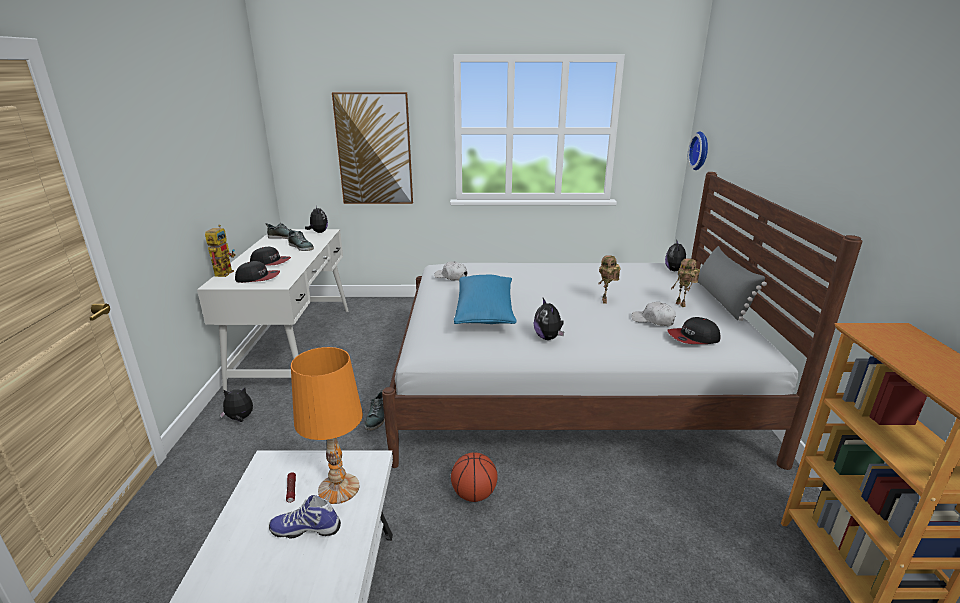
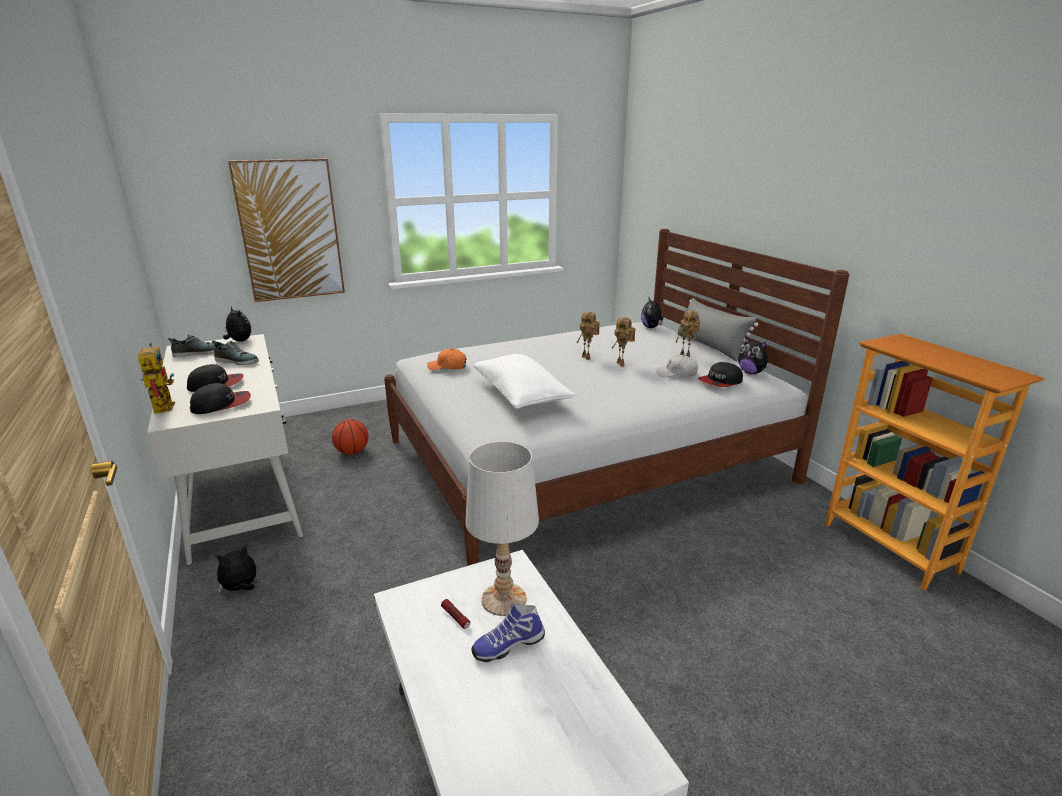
camera: 25 degrees left, 0 degrees up
orange table lamp [291,347,363,504] -> white table lamp [465,441,539,616]
shoe [365,389,385,431] -> none
white cap [434,261,467,281] -> orange cap [427,348,467,370]
basketball [451,452,498,502] -> basketball moved to [332,419,368,455]
blue pillow [454,275,517,324] -> white pillow [473,354,576,409]
plush toy [533,298,564,340] -> plush toy moved to [738,337,772,374]
wall clock [688,131,708,170] -> none
none -> toy robot [576,312,600,360]

